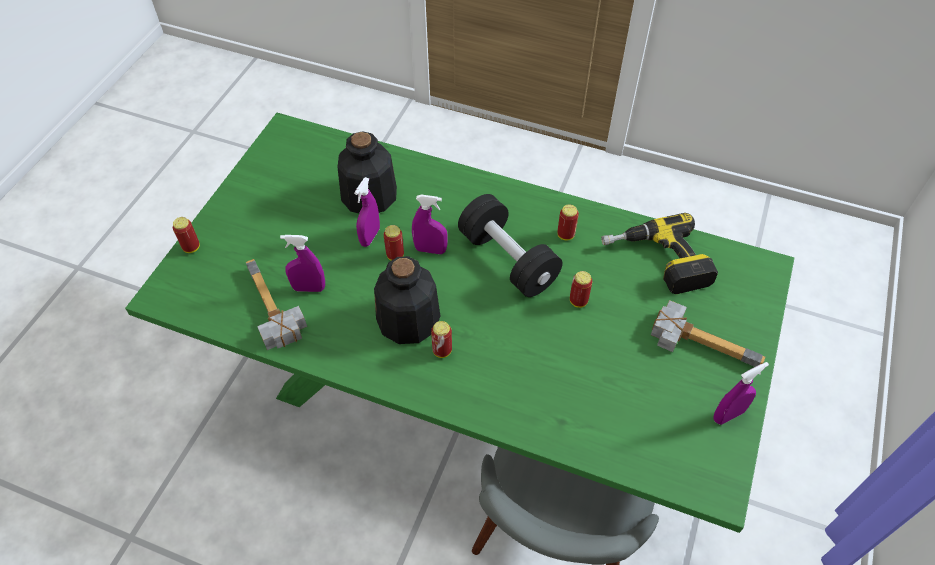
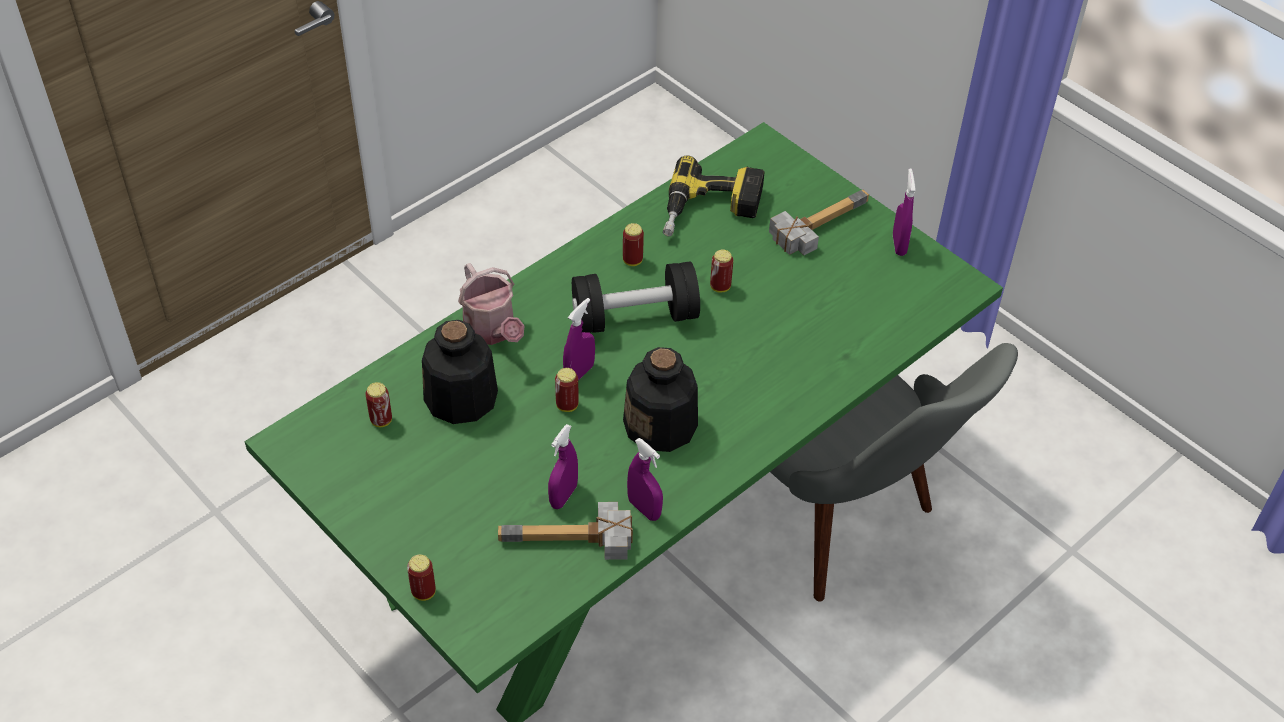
camera: 65 degrees left, 5 degrees down
purple spray bottle [354,177,380,247] -> purple spray bottle moved to [627,438,663,521]
can [431,321,452,358] -> can moved to [366,382,392,427]
none -> watering can [458,263,525,345]

